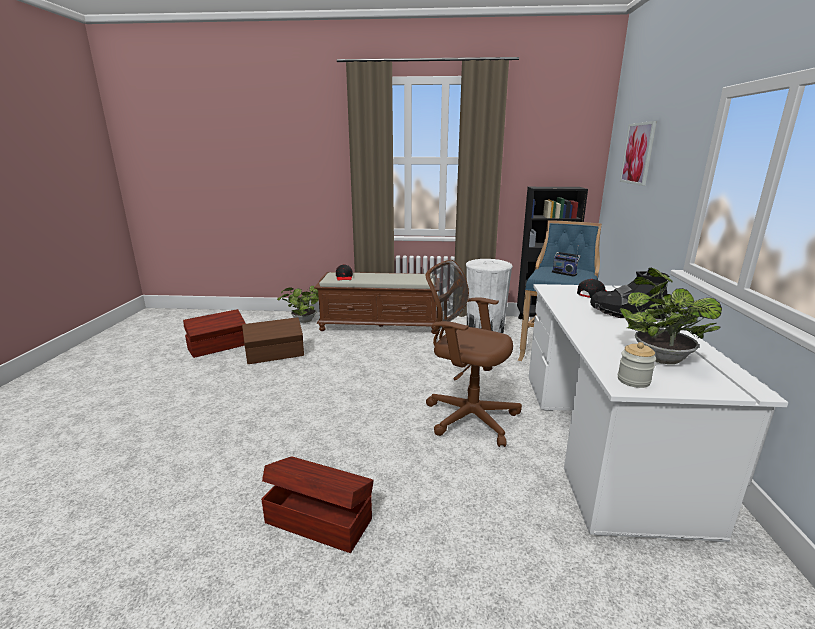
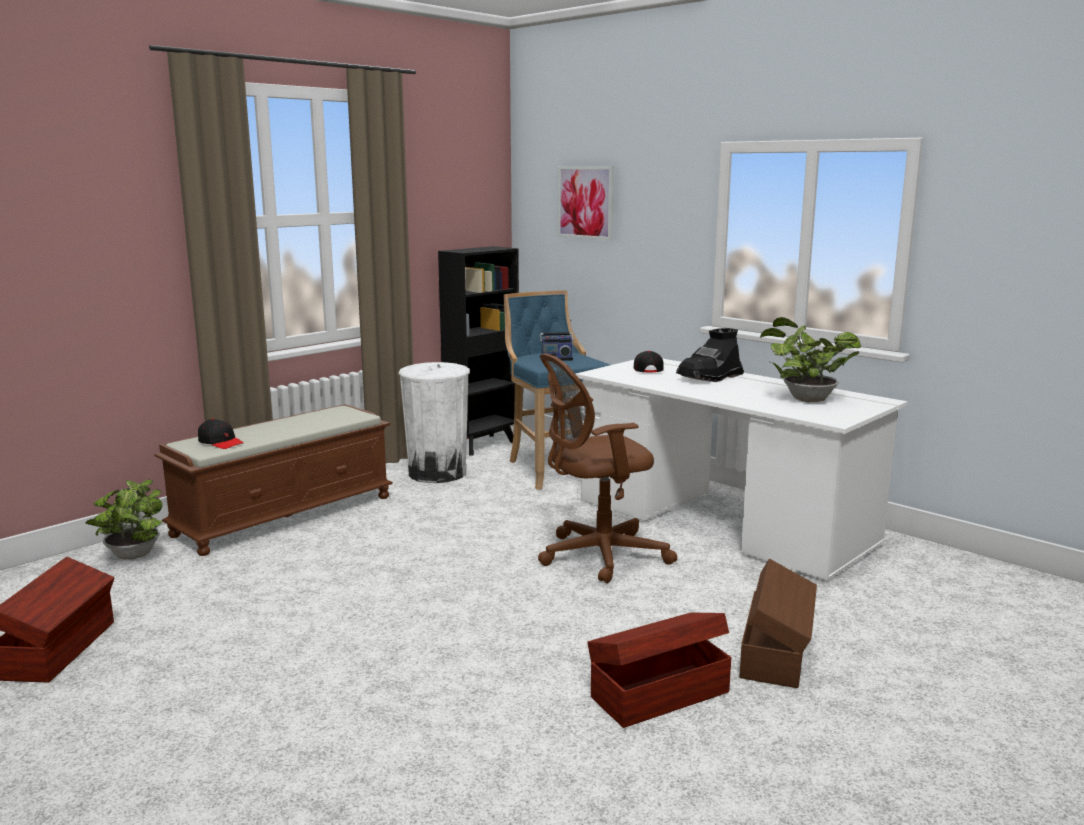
camera: 50 degrees left, 5 degrees down
brown storage box [242,317,304,364] -> brown storage box moved to [740,559,817,688]
jar [618,342,656,388] -> none

